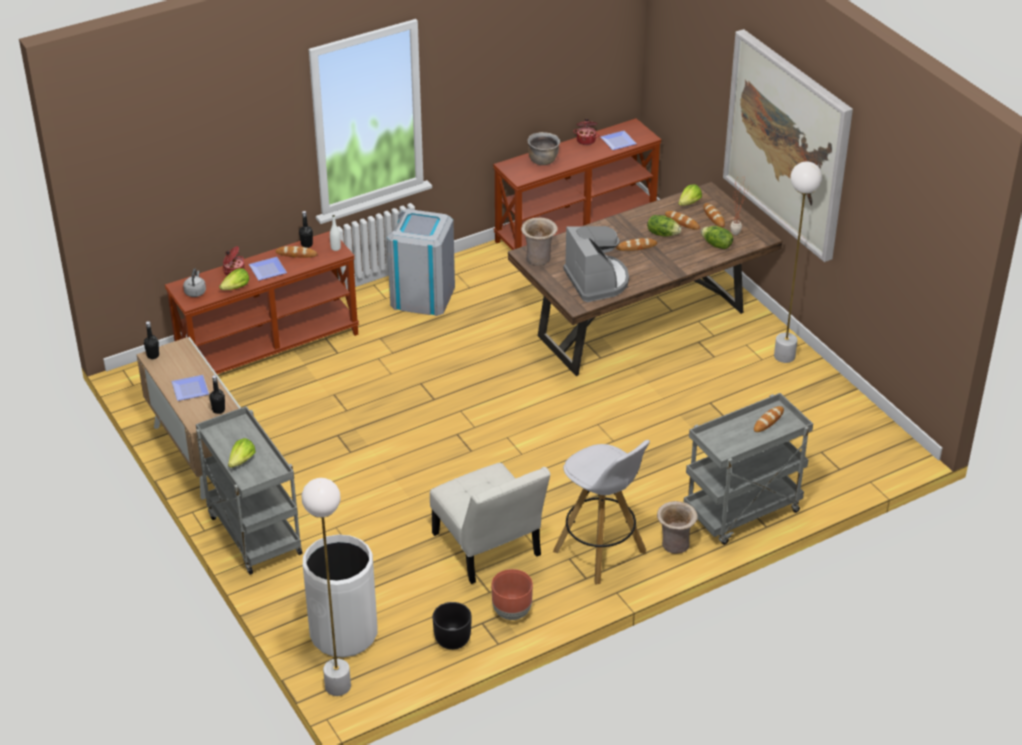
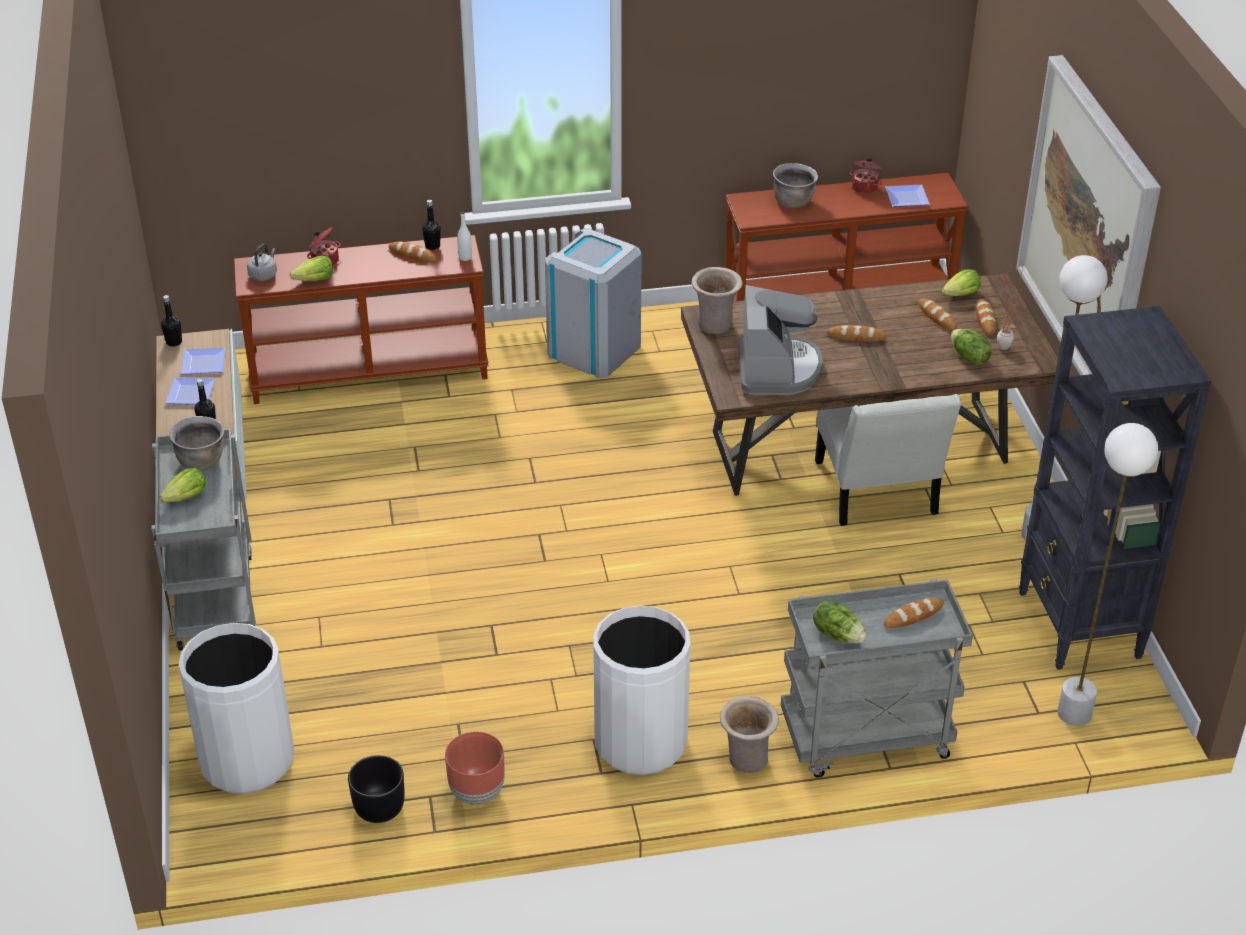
camera: 20 degrees right, 0 degrees up
plate [249,257,287,281] -> plate moved to [181,347,226,375]
white floor lamp [302,478,351,696] -> white floor lamp moved to [1057,423,1158,726]
white chair [430,463,551,584] -> white chair moved to [815,394,961,526]
white stool [553,440,650,585] -> white trash can [593,605,690,775]
lettuce [647,215,681,237] -> lettuce moved to [813,600,866,643]
none -> brown cooking pot [169,416,224,471]
none -> black bookcase [1019,306,1211,670]

